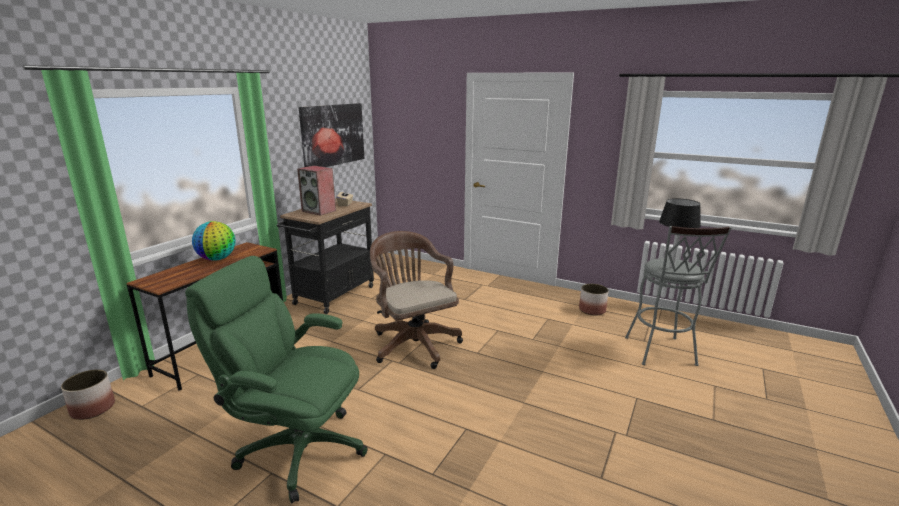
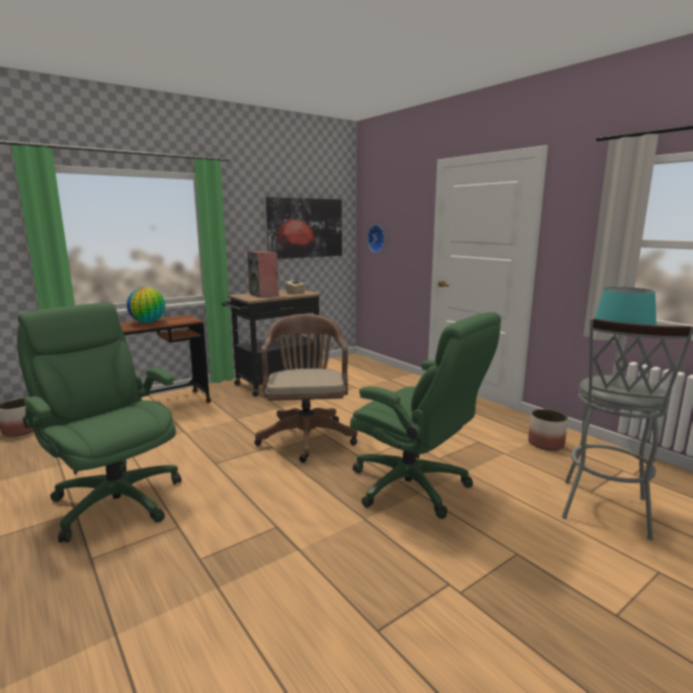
camera: 25 degrees right, 5 degrees down
black table lamp [659,198,701,268] -> turquoise table lamp [595,287,657,386]
none -> green office chair [350,312,501,519]
none -> wall clock [367,225,385,253]

